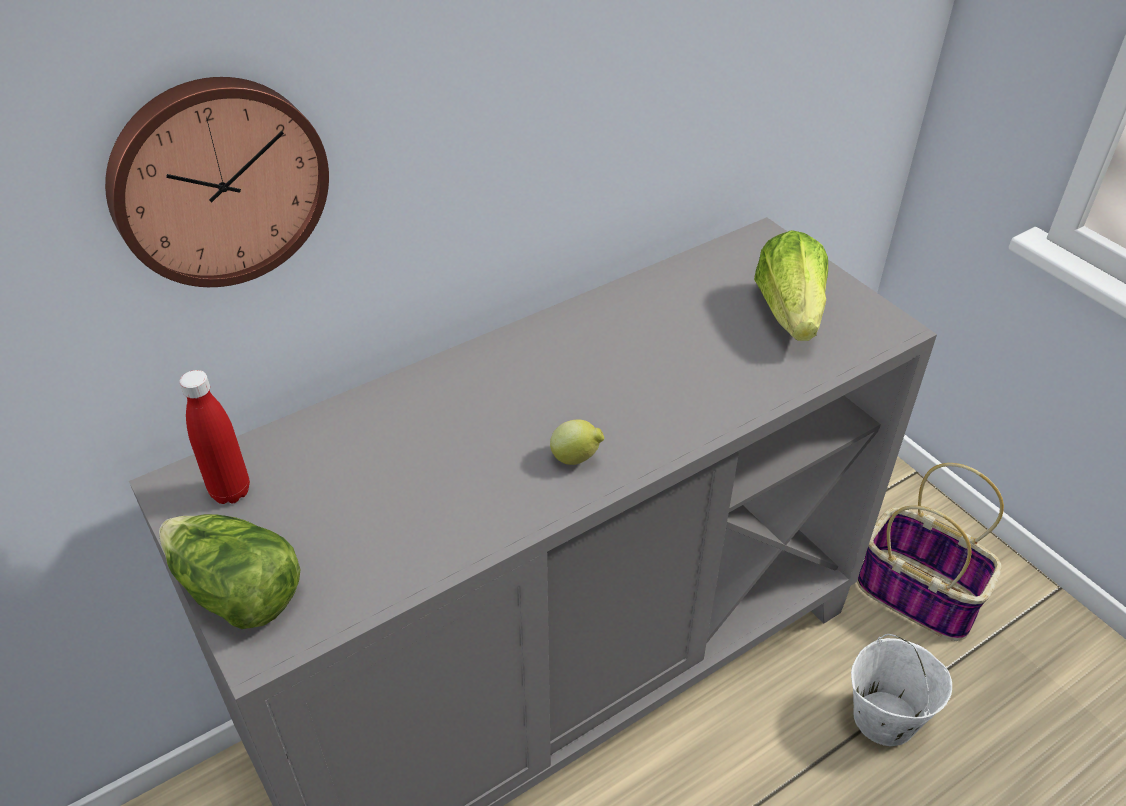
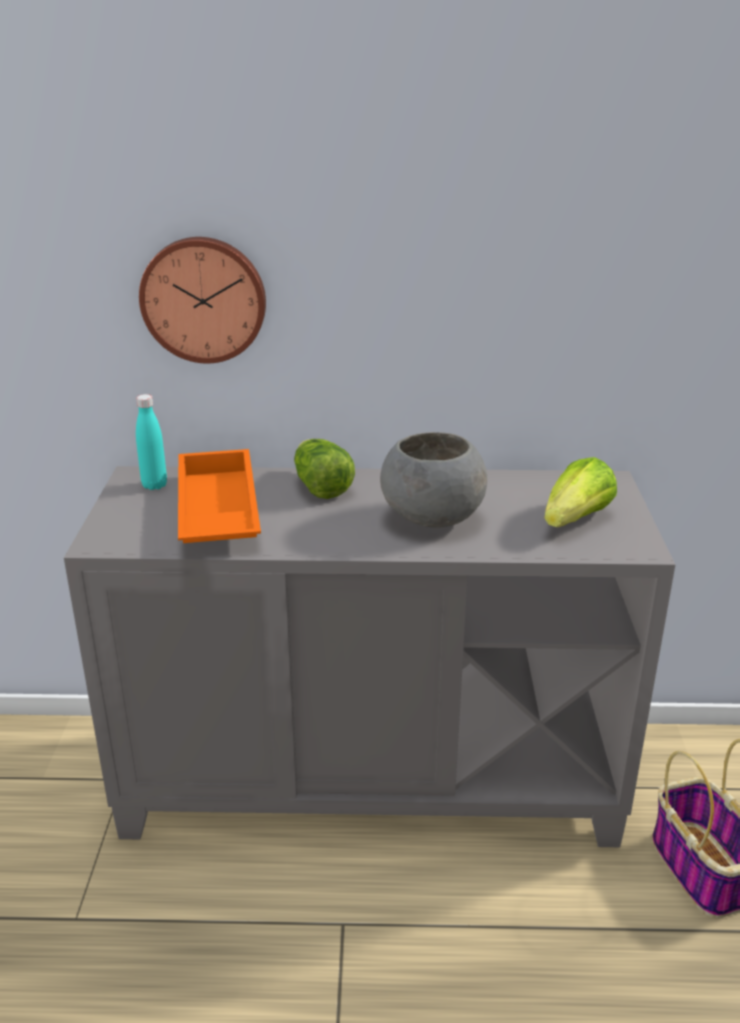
camera: 35 degrees right, 15 degrees down
lettuce [159,514,300,629] -> lettuce moved to [294,439,355,499]
red bottle [179,370,250,504] -> turquoise bottle [136,394,167,490]
lemon [550,420,604,465] -> none
white bucket [851,634,952,746] -> none
none -> orange tray [178,449,261,543]
none -> grey bowl [380,432,487,528]

